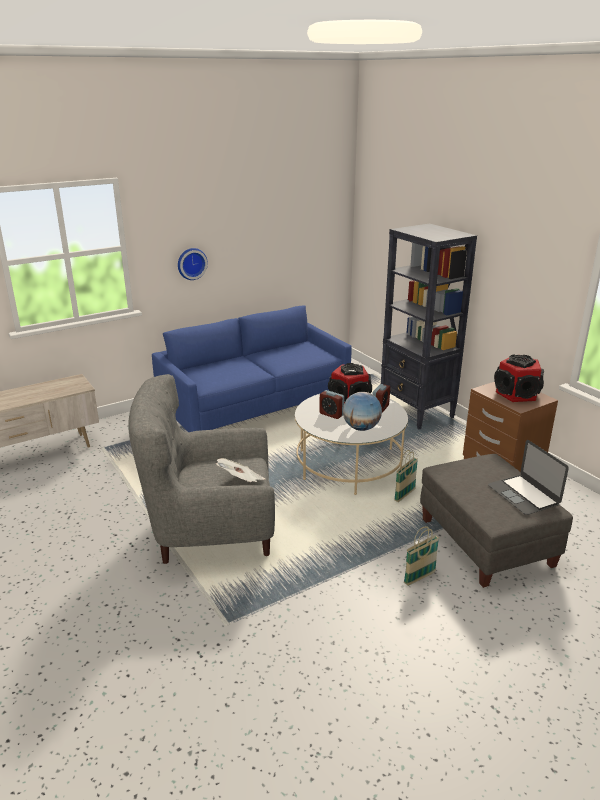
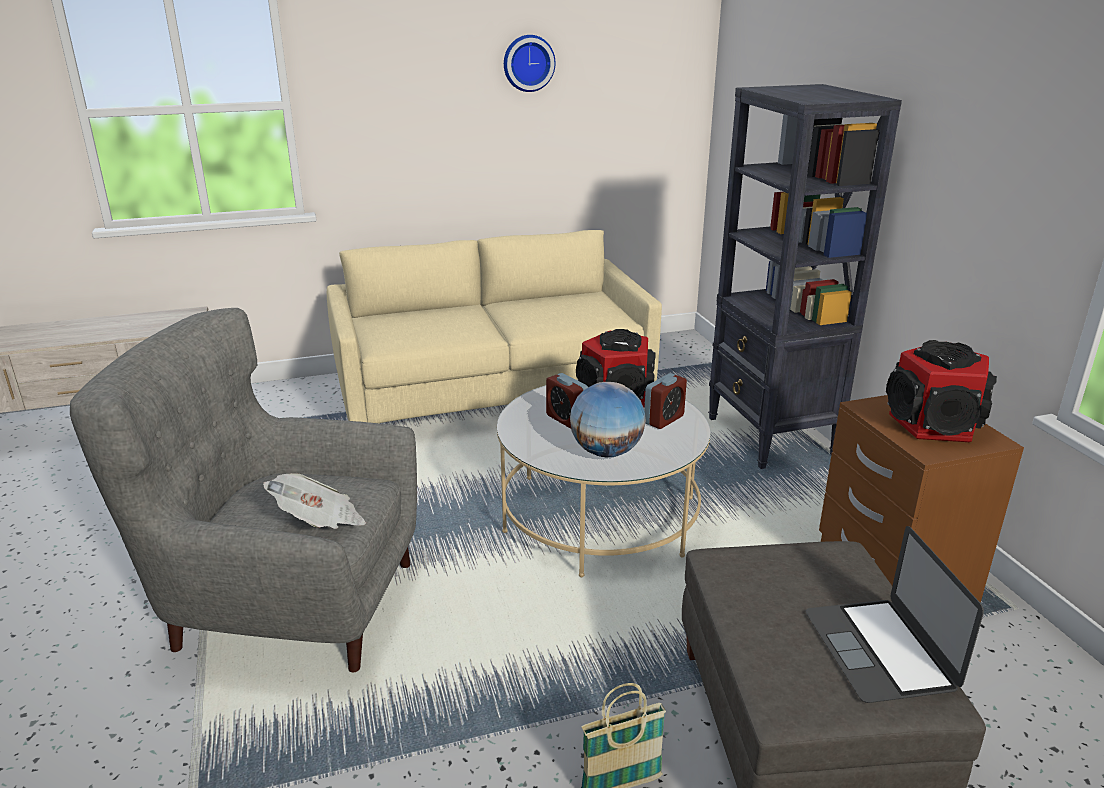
camera: 15 degrees right, 0 degrees up
blue sofa [152,305,352,432] -> beige sofa [327,230,662,423]
wall clock [178,248,208,280] -> wall clock moved to [504,35,555,92]
basket [394,450,418,502] -> none

